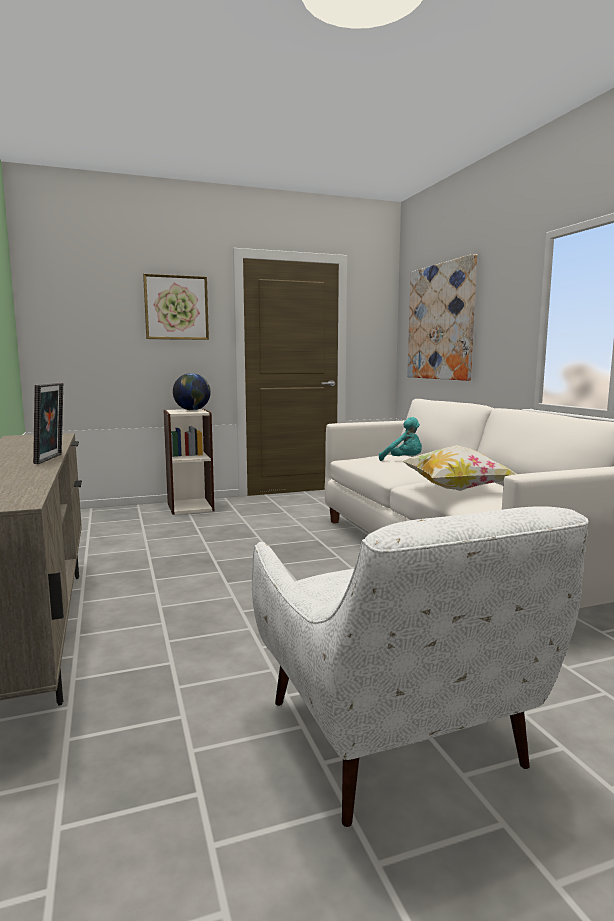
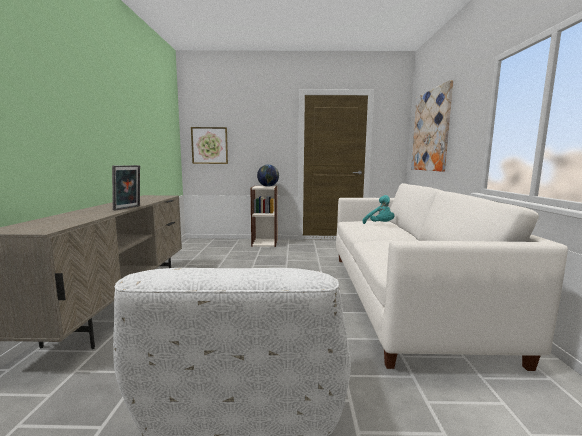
camera: 20 degrees right, 0 degrees up
picture [143,274,209,340] -> picture moved to [191,127,228,164]
pillow [402,445,517,491] -> none

